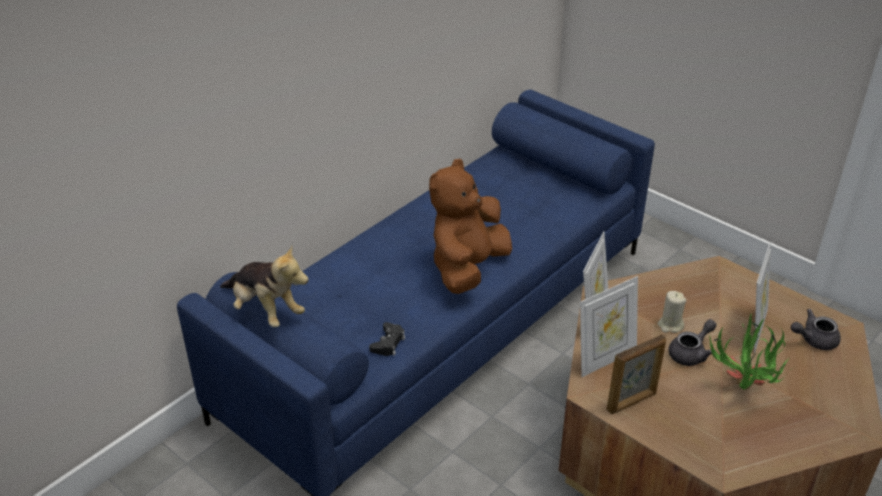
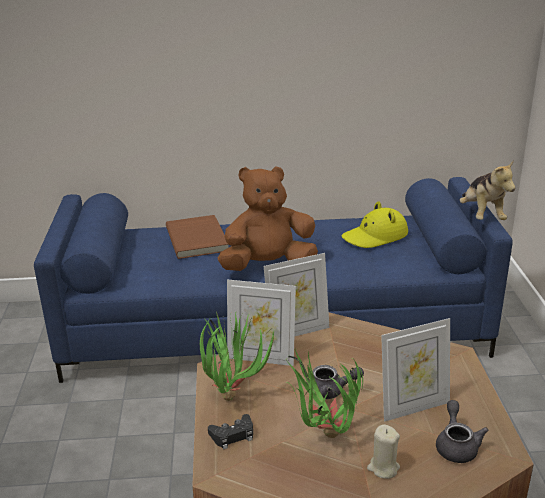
camera: 45 degrees right, 10 degrees down
plush toy [220,245,309,327] -> plush toy moved to [460,160,515,220]
black game controller [369,322,405,356] -> black game controller moved to [208,414,253,449]
picture frame [607,335,666,414] -> potted plant [200,311,274,401]
beige candle [657,291,686,333] -> beige candle moved to [367,424,400,479]
grey teapot [791,309,841,350] -> grey teapot turned 60 degrees clockwise [436,400,488,463]
none -> brown book [166,215,229,259]
none -> yellow hat [341,201,408,248]

